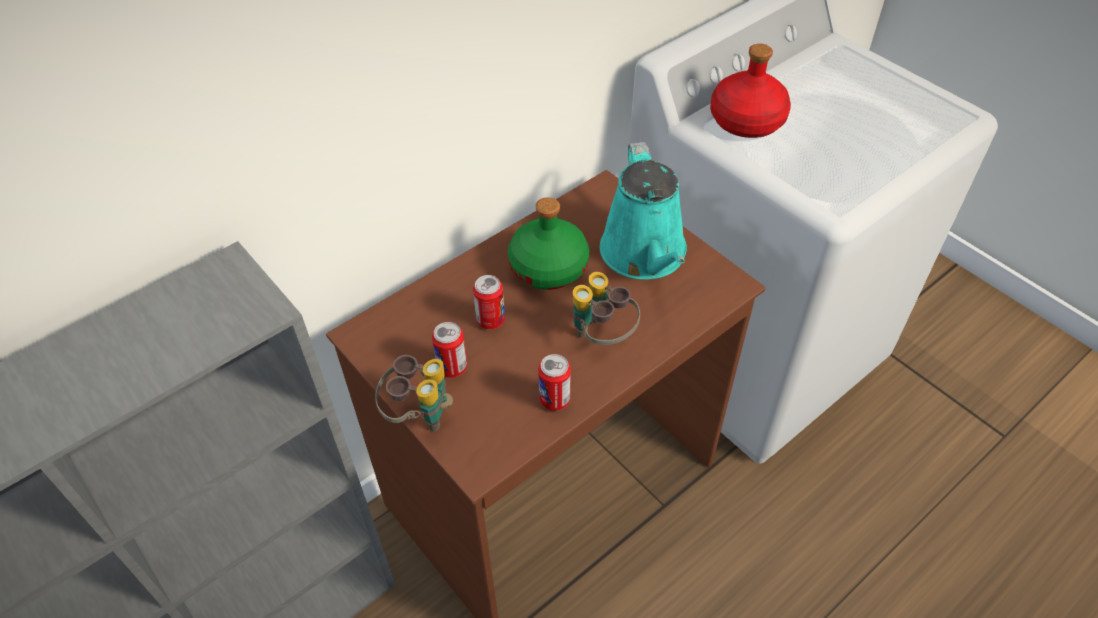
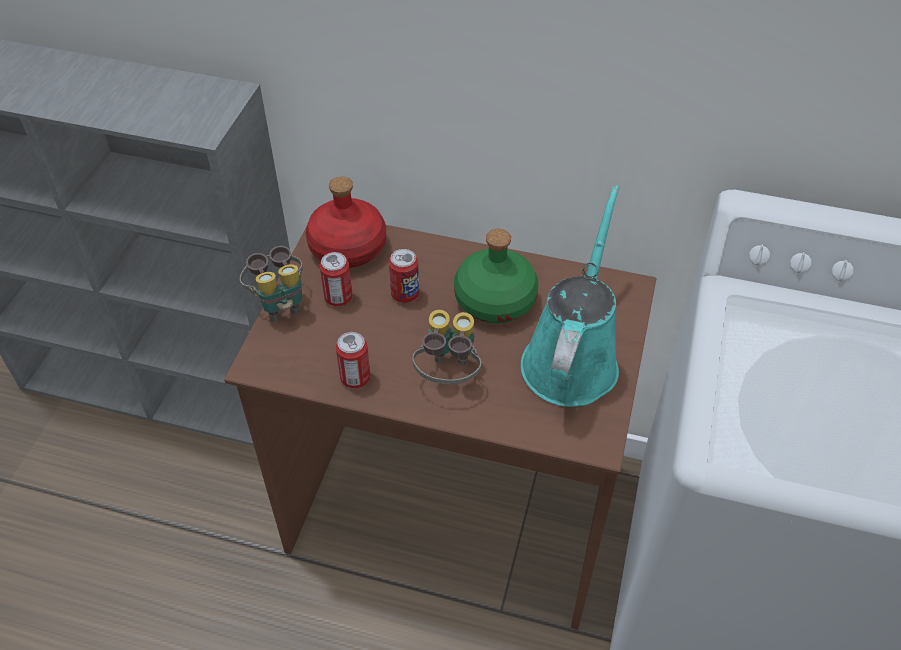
camera: 55 degrees right, 0 degrees up
turquoise watering can [600,142,687,280] -> turquoise watering can turned 150 degrees clockwise [520,185,620,407]
red bottle [710,43,791,138] -> red bottle moved to [306,176,386,268]

